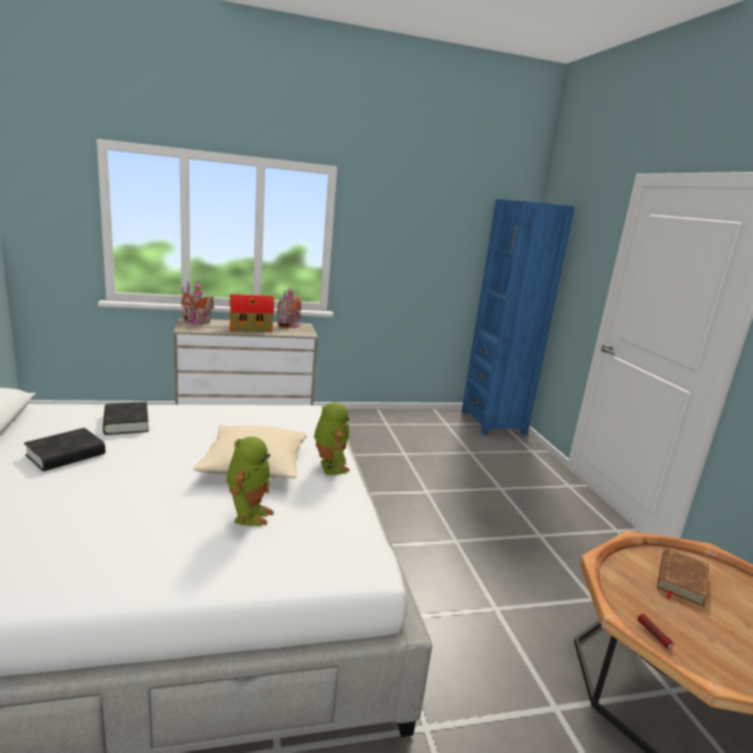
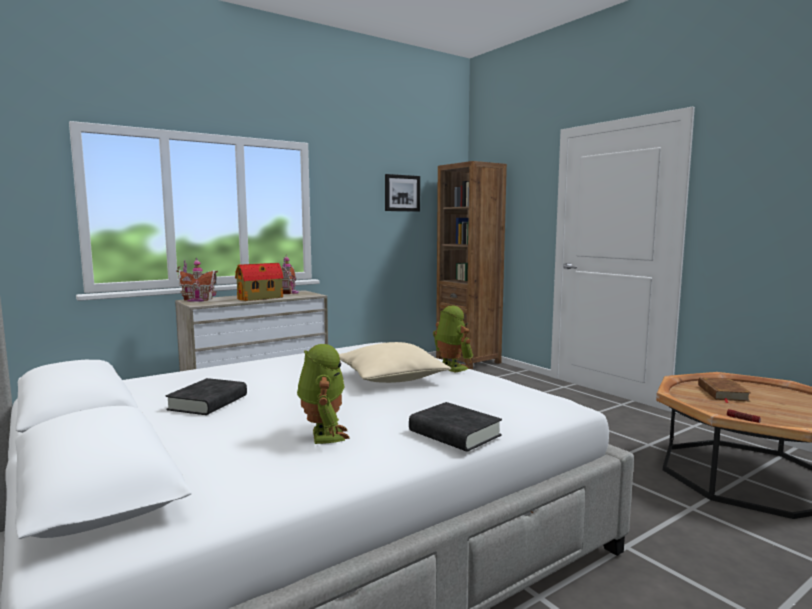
camera: 20 degrees left, 10 degrees down
black book [103,402,149,435] -> black book moved to [409,402,502,452]
toy robot [227,437,274,526] -> toy robot moved to [297,344,350,444]
blue bookcase [462,199,575,435] -> brown bookcase [436,161,507,369]
none -> picture [385,174,420,212]

